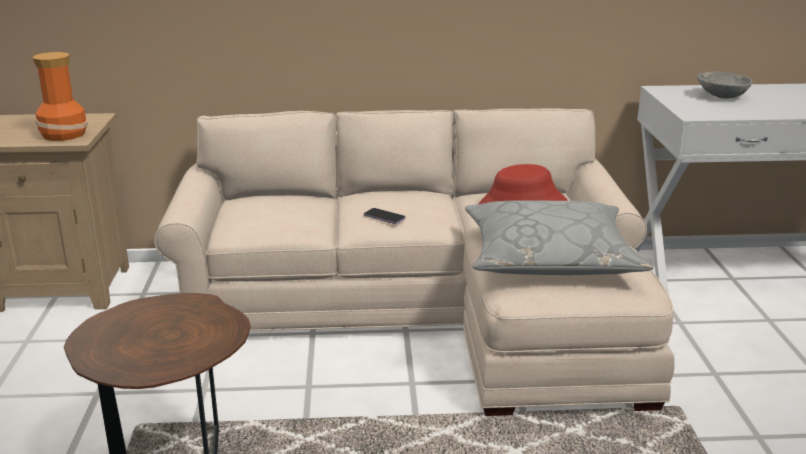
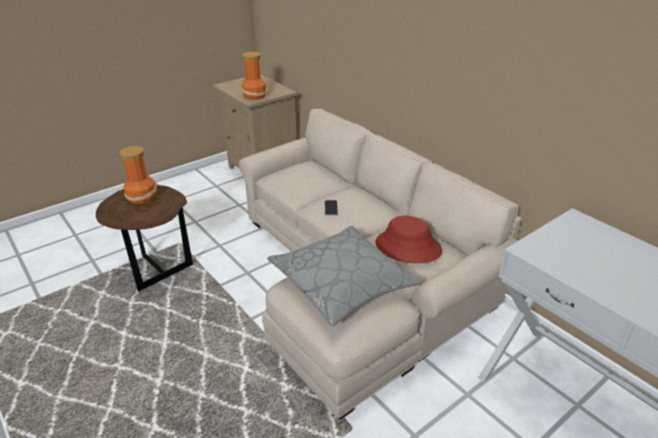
camera: 55 degrees right, 10 degrees up
grey bowl [697,72,753,99] -> none
none -> vase [120,146,157,204]

